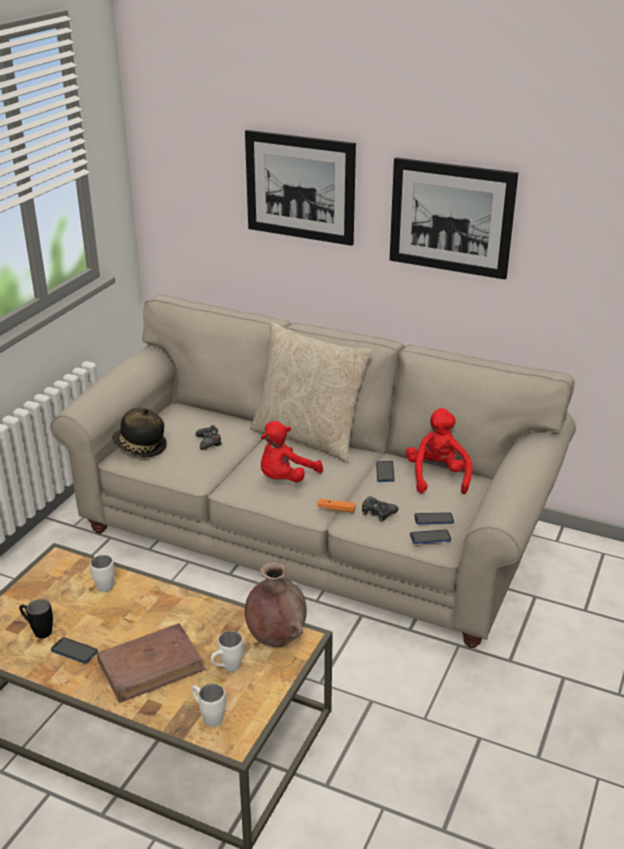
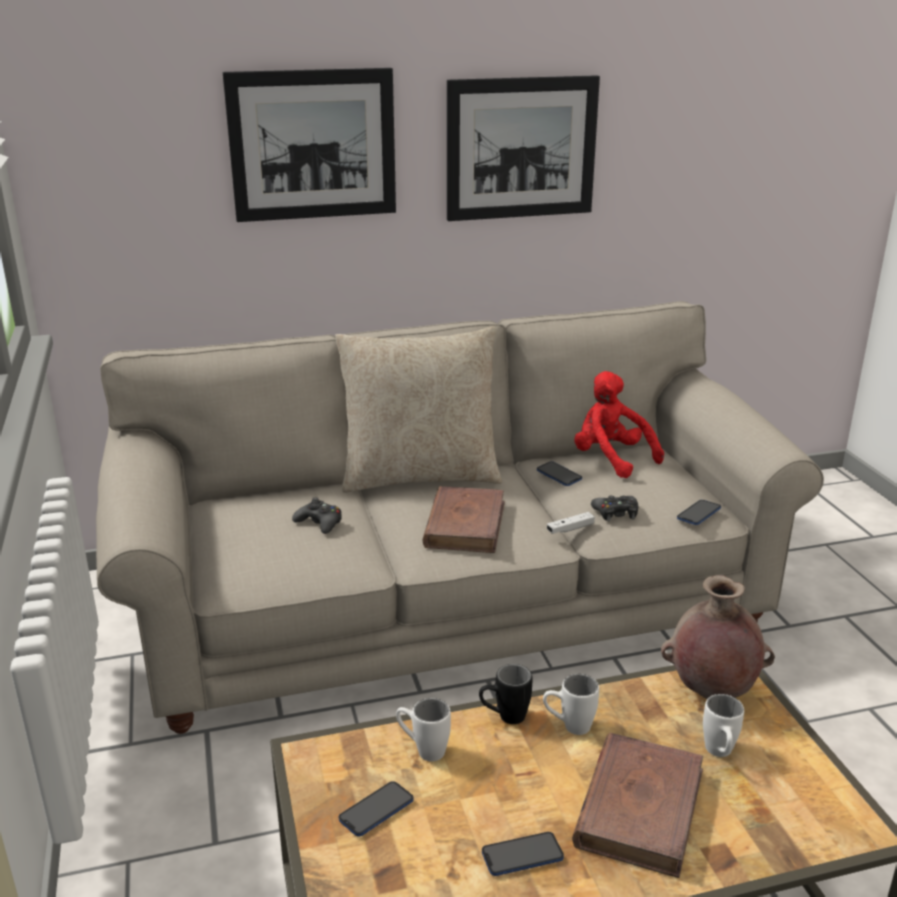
camera: 40 degrees left, 5 degrees down
black mug [19,599,53,639] -> black mug moved to [479,664,532,724]
hat [112,408,167,457] -> none
white mug [192,683,226,727] -> white mug moved to [543,674,599,735]
red plush toy [261,421,323,482] -> brown book [422,486,505,553]
orange game controller [317,499,356,513] -> white game controller [547,512,595,534]
phone [414,512,454,525] -> phone moved to [339,781,414,836]

